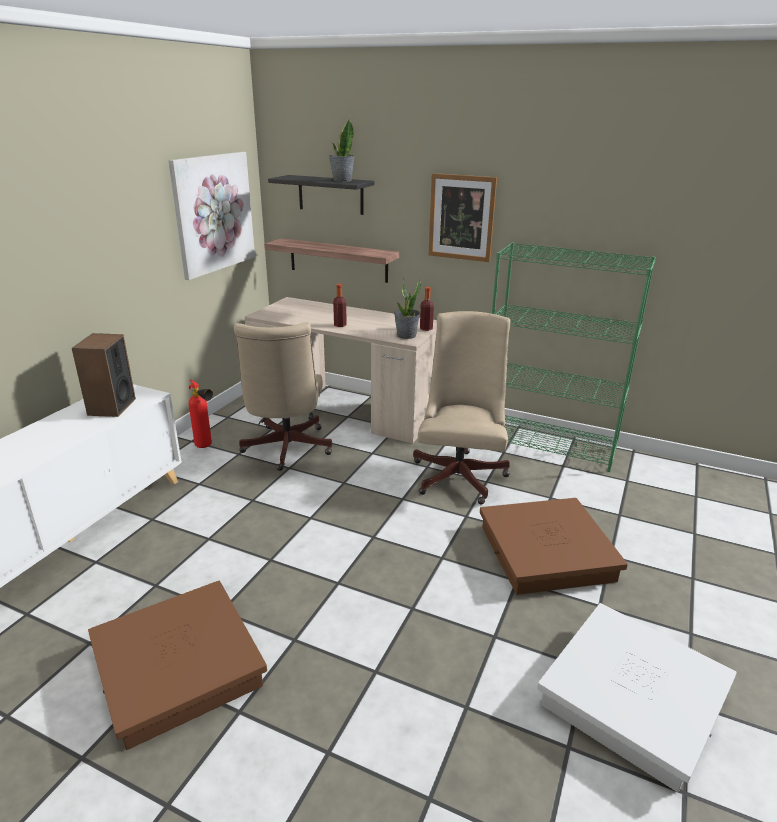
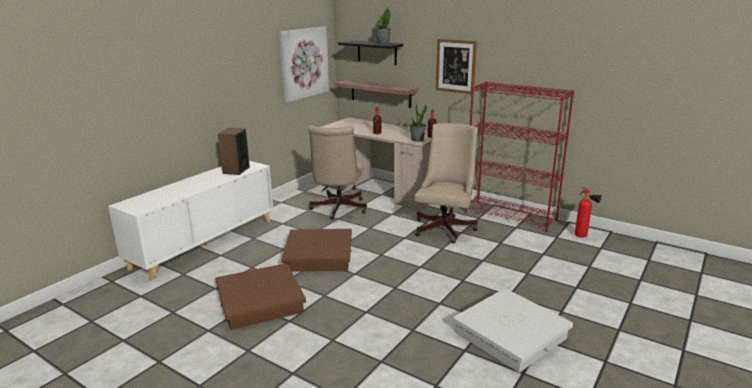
camera: 10 degrees right, 5 degrees down
fire extinguisher [189,380,213,448] -> fire extinguisher moved to [575,188,601,238]
brown storage box [480,498,628,595] -> brown storage box moved to [281,229,352,271]
green bookcase [492,242,656,472] -> red bookcase [465,81,574,232]

